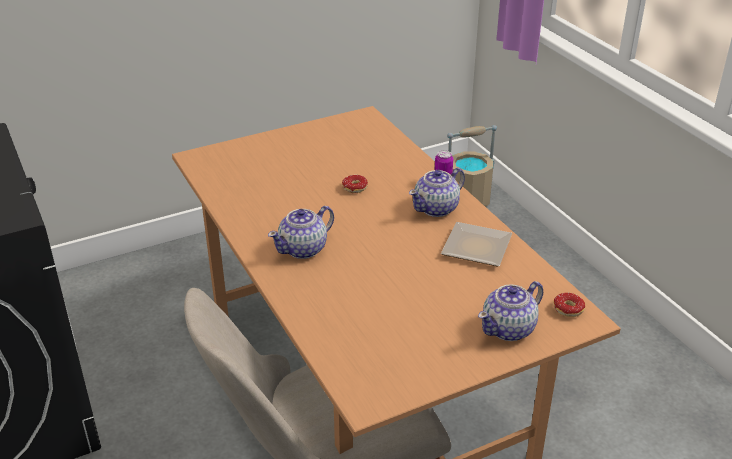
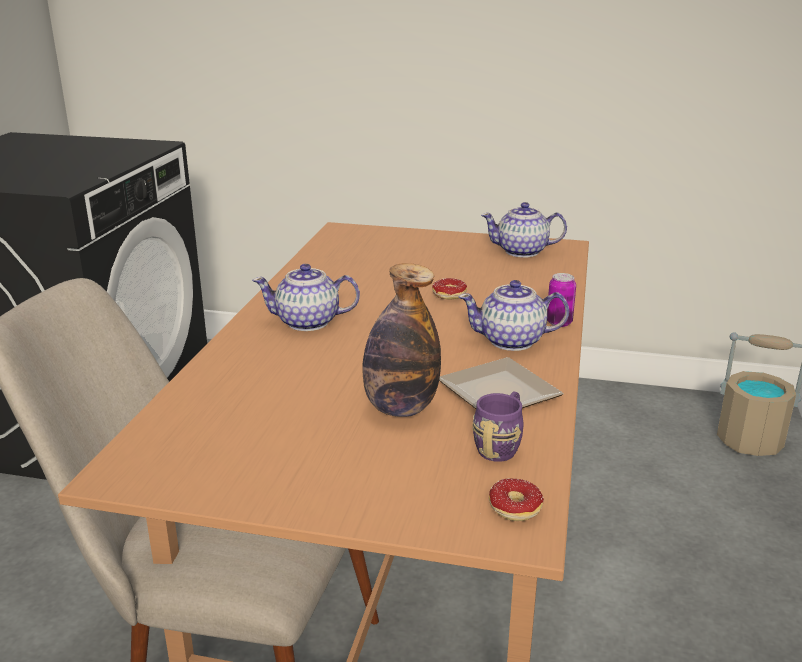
camera: 40 degrees right, 10 degrees down
teapot [478,281,543,341] -> teapot moved to [481,202,567,258]
none -> bottle [362,263,441,417]
none -> purple mug [473,392,524,462]

